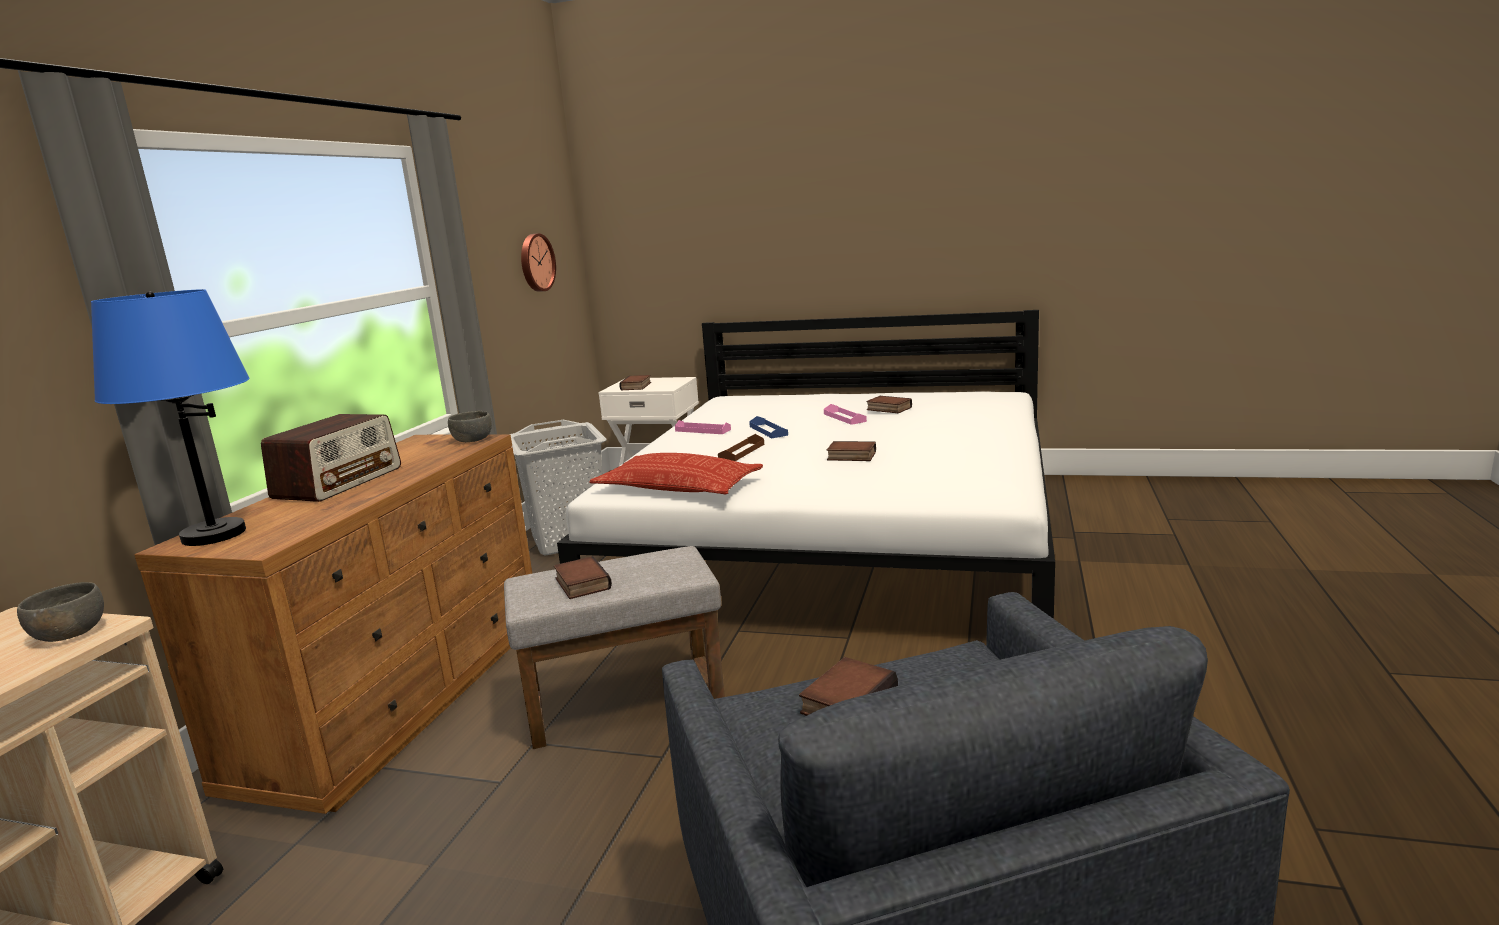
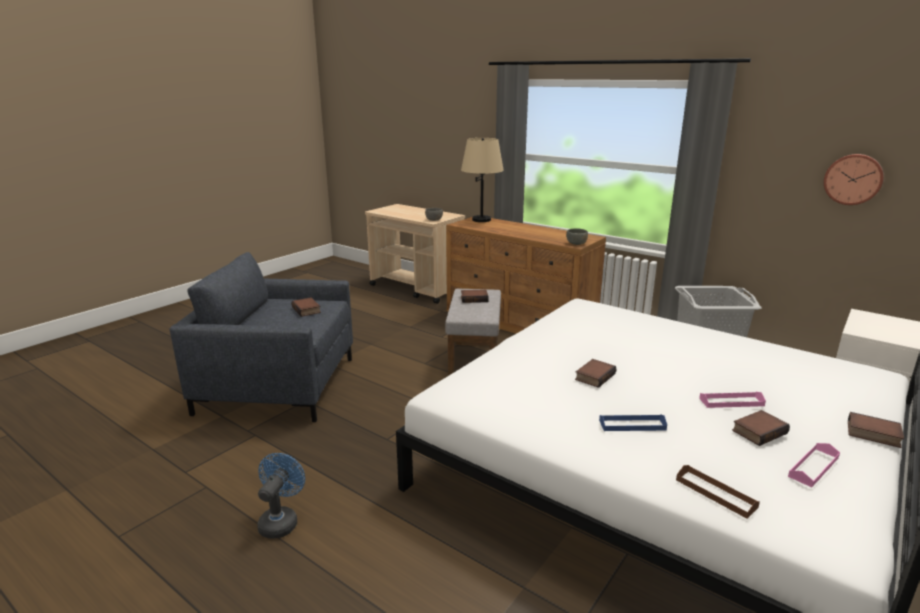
camera: 110 degrees right, 5 degrees up
blue table lamp [91,289,250,546] -> beige table lamp [461,138,504,222]
radio [261,414,401,502] -> none
pillow [589,453,763,494] -> none
book [619,375,651,390] -> book moved to [848,412,904,448]
pink tray [675,420,731,434] -> pink tray moved to [788,443,840,487]
brown tray [718,434,764,461] -> brown tray moved to [676,465,760,519]
blue tray [749,416,788,438] -> blue tray moved to [599,414,667,431]
none -> blue fan [257,453,305,539]

